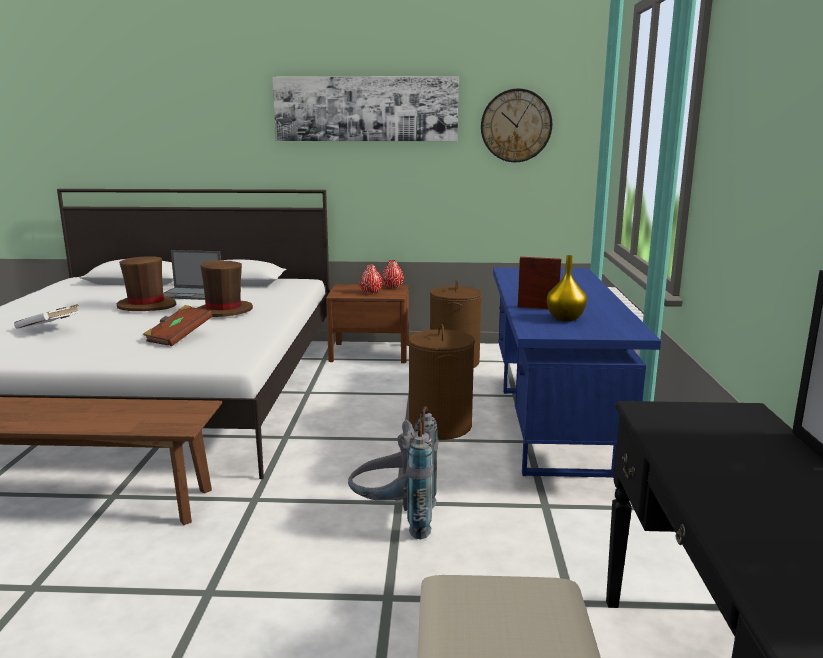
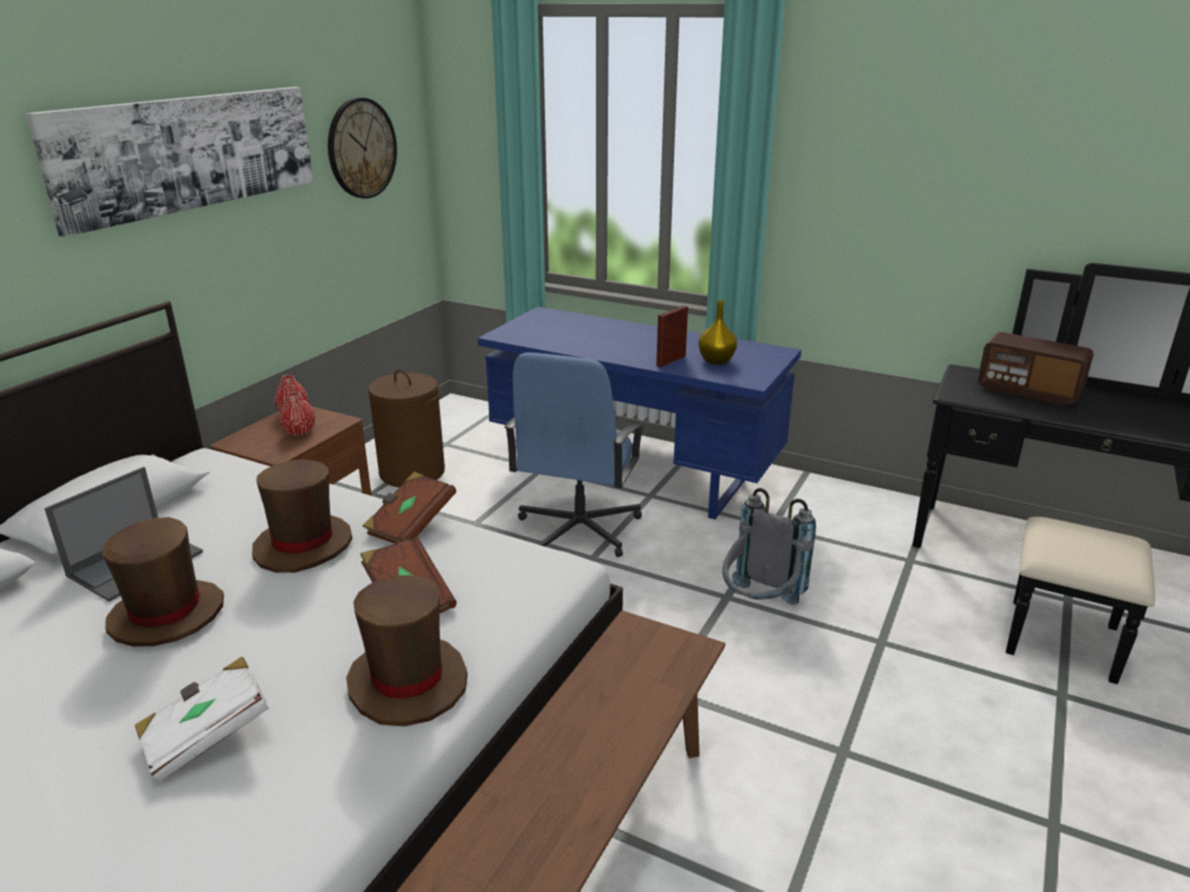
camera: 65 degrees left, 10 degrees up
brown laundry basket [409,324,475,440] -> blue office chair [504,352,645,557]
none -> brown hat [346,575,468,726]
none -> brown book [363,472,456,544]
none -> radio [978,332,1093,406]

